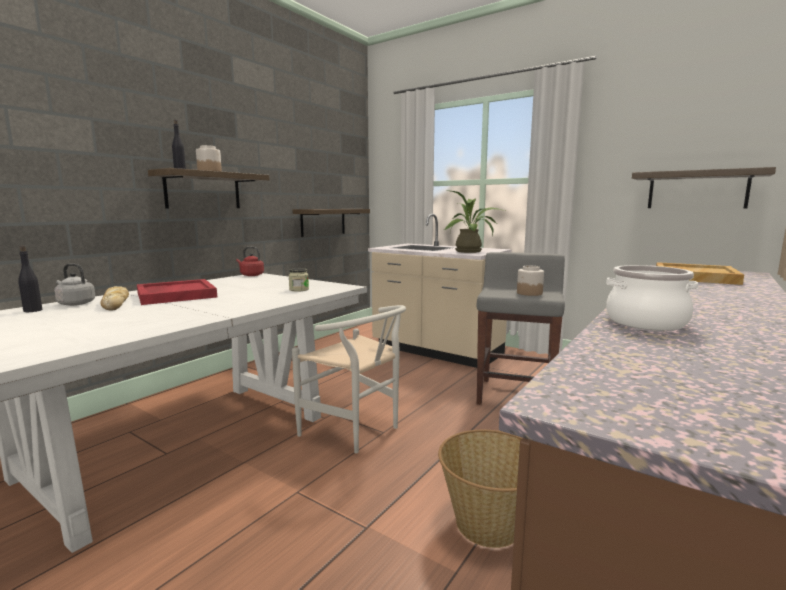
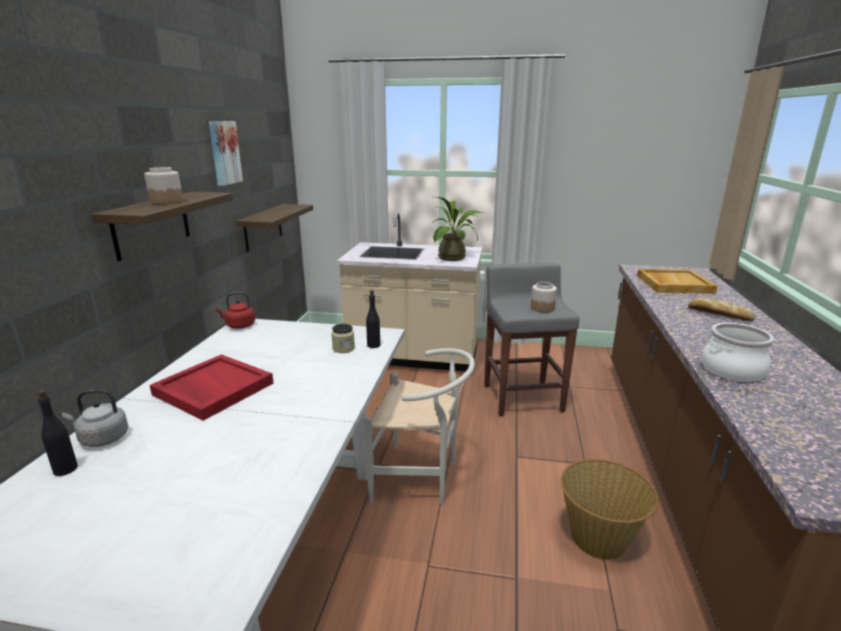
camera: 25 degrees left, 10 degrees up
bread [100,286,129,310] -> bread moved to [688,298,755,321]
black bottle [172,120,186,169] -> black bottle moved to [366,290,380,348]
shelf [632,167,776,209] -> none
none -> picture [209,121,243,186]

